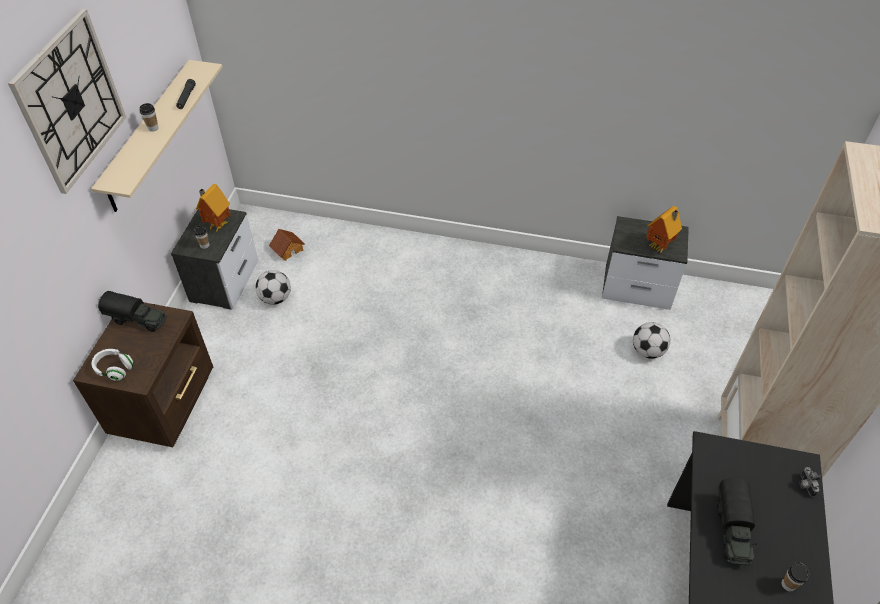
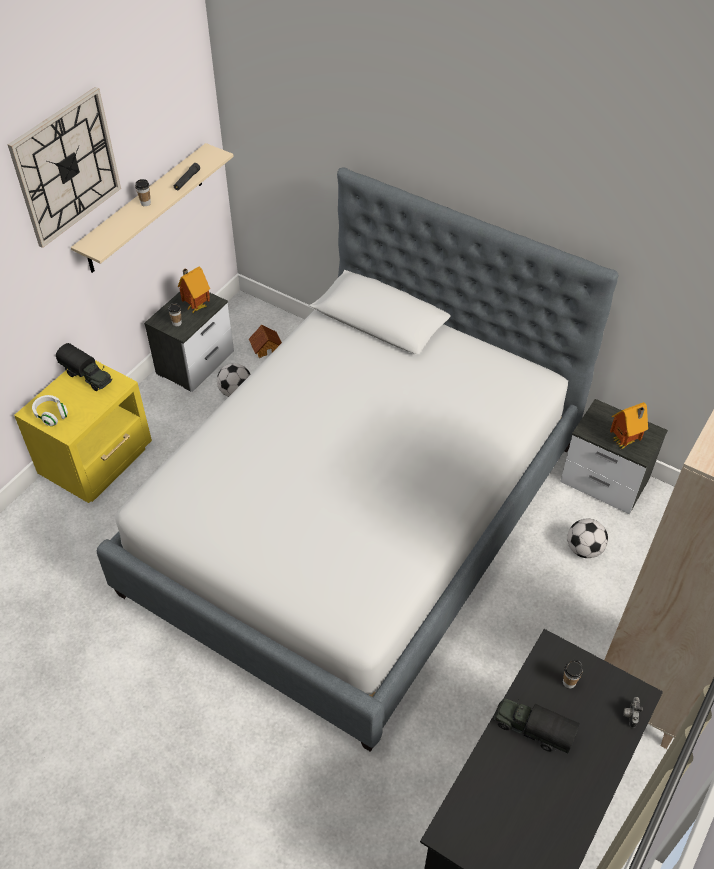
camera: 20 degrees right, 0 degrees up
brown nightstand [73,302,213,447] -> yellow nightstand [14,360,152,503]
toy truck [716,478,758,566] -> toy truck turned 90 degrees clockwise [494,698,580,753]
cup [782,562,809,591] -> cup moved to [563,660,583,688]
none -> bed [97,167,619,752]

